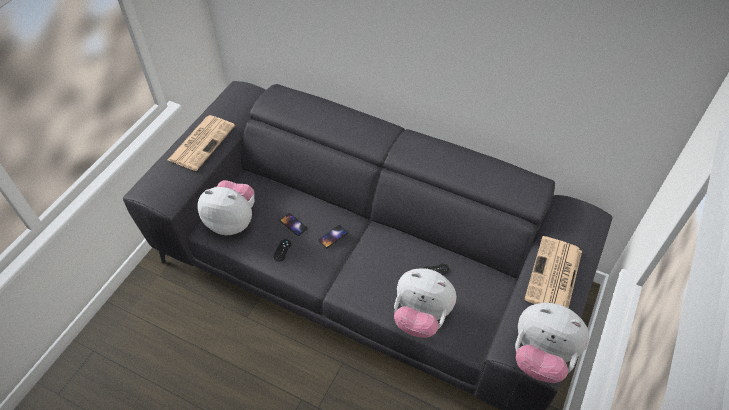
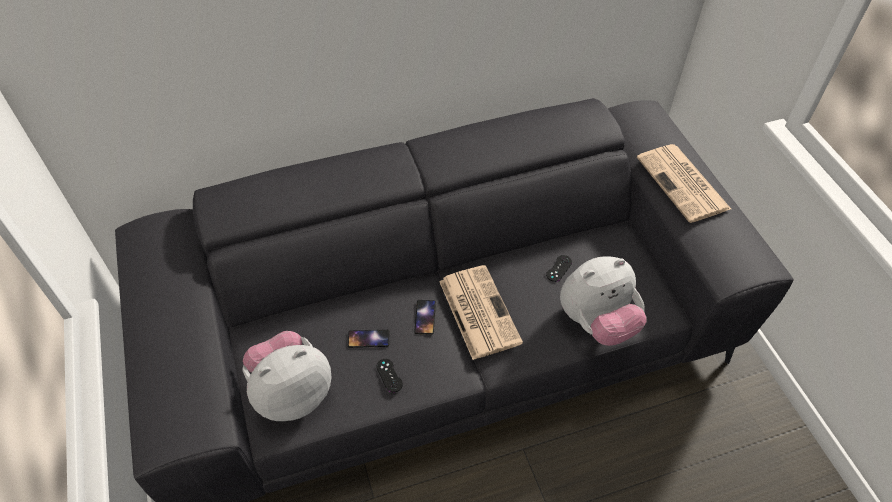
camera: 45 degrees left, 0 degrees up
newspaper [168,115,235,171] -> newspaper moved to [439,265,523,360]
plush toy [515,303,589,383] -> none

